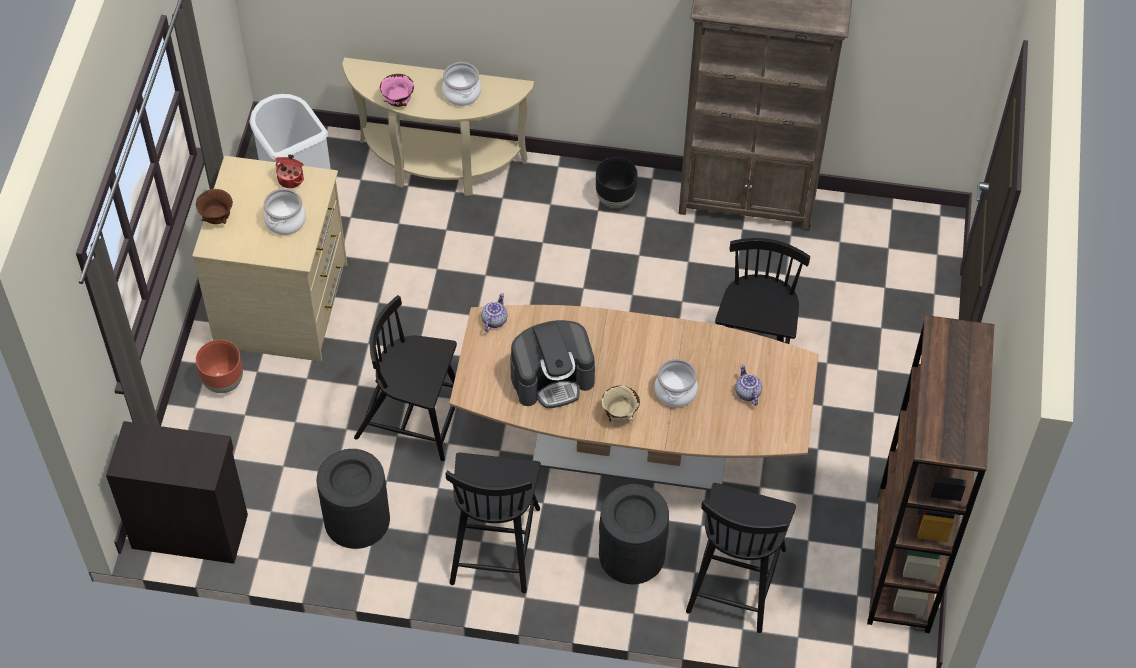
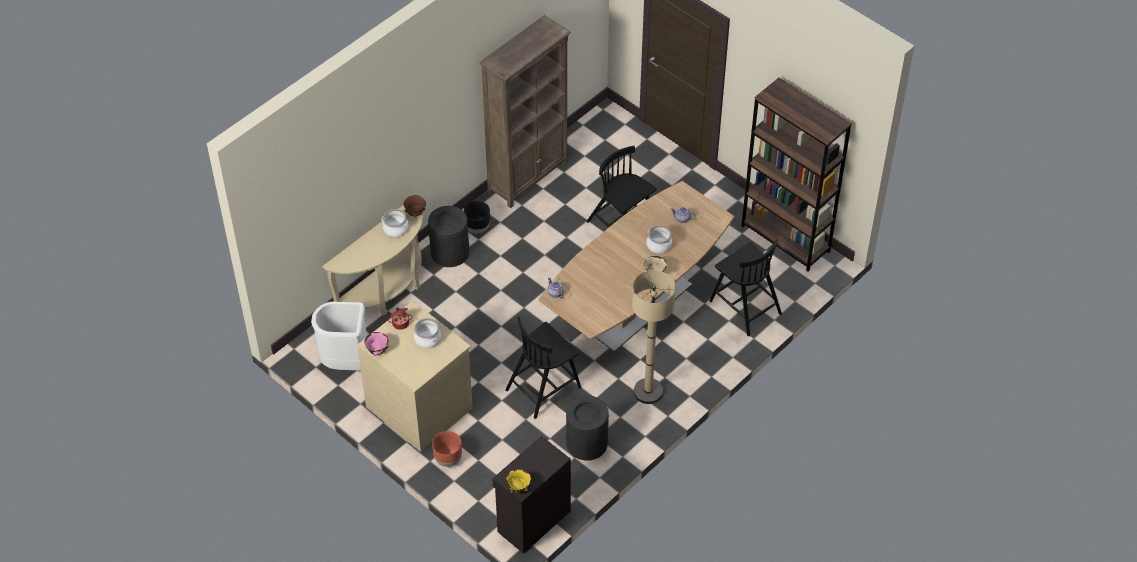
camera: 55 degrees left, 5 degrees down
brown bowl [196,189,233,224] -> brown bowl moved to [404,195,426,217]
pink bowl [380,74,414,107] -> pink bowl moved to [364,332,389,356]
black chair [445,453,541,593] -> beige floor lamp [632,270,675,404]
coffee machine [510,320,595,408] -> none
black trash can [599,484,669,584] -> black trash can moved to [428,206,469,267]
none -> yellow bowl [506,469,531,493]

